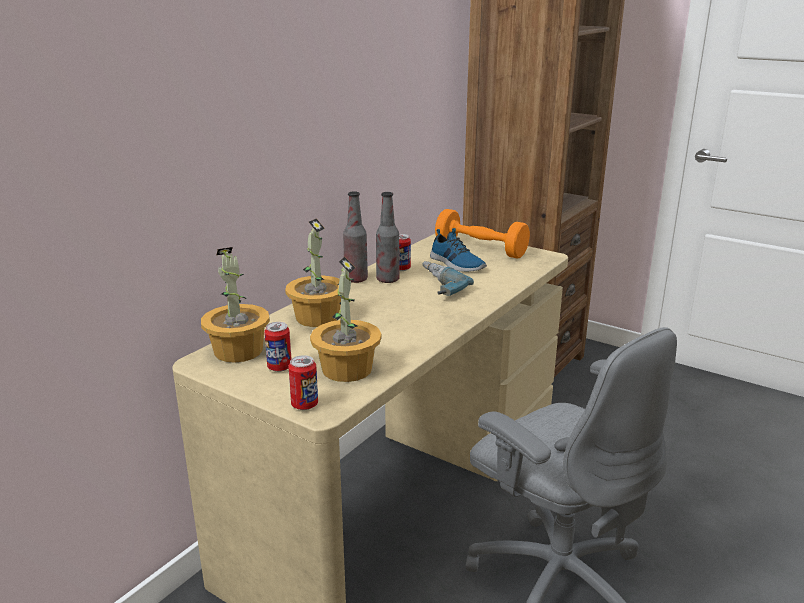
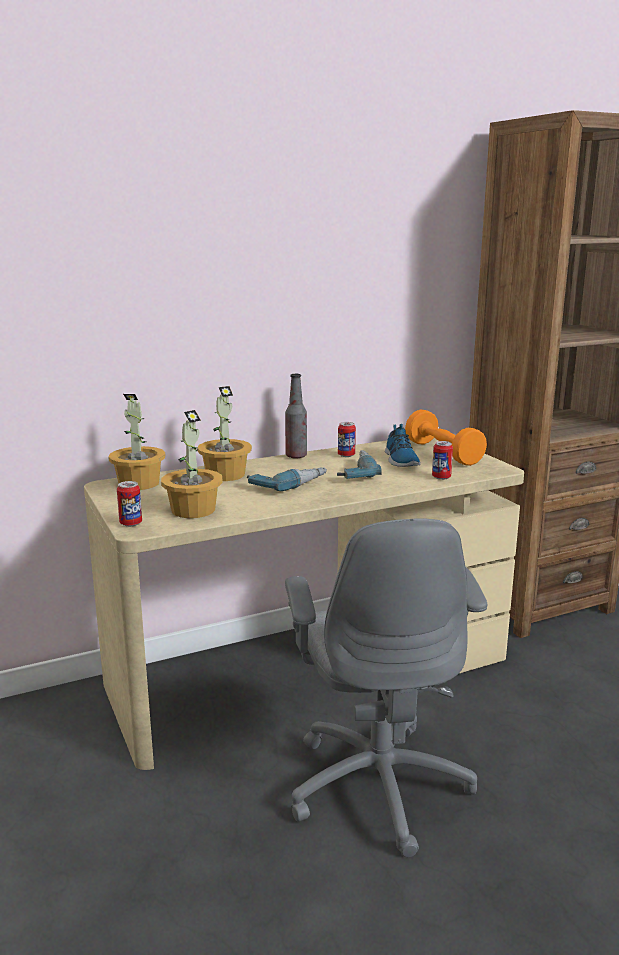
camera: 30 degrees right, 5 degrees down
can [264,322,291,372] -> can moved to [432,441,453,480]
bottle [376,192,400,283] -> none
none -> power drill [247,467,327,491]

